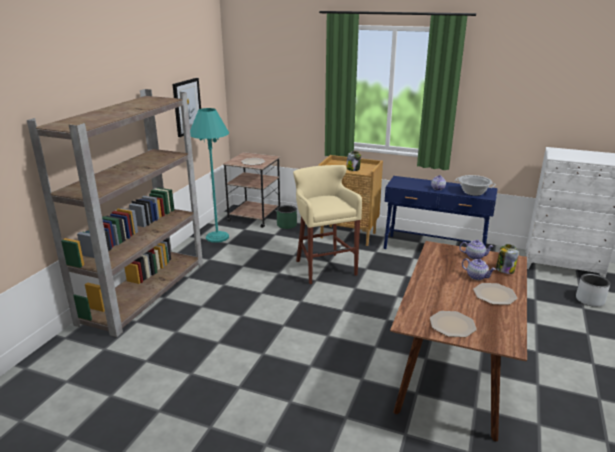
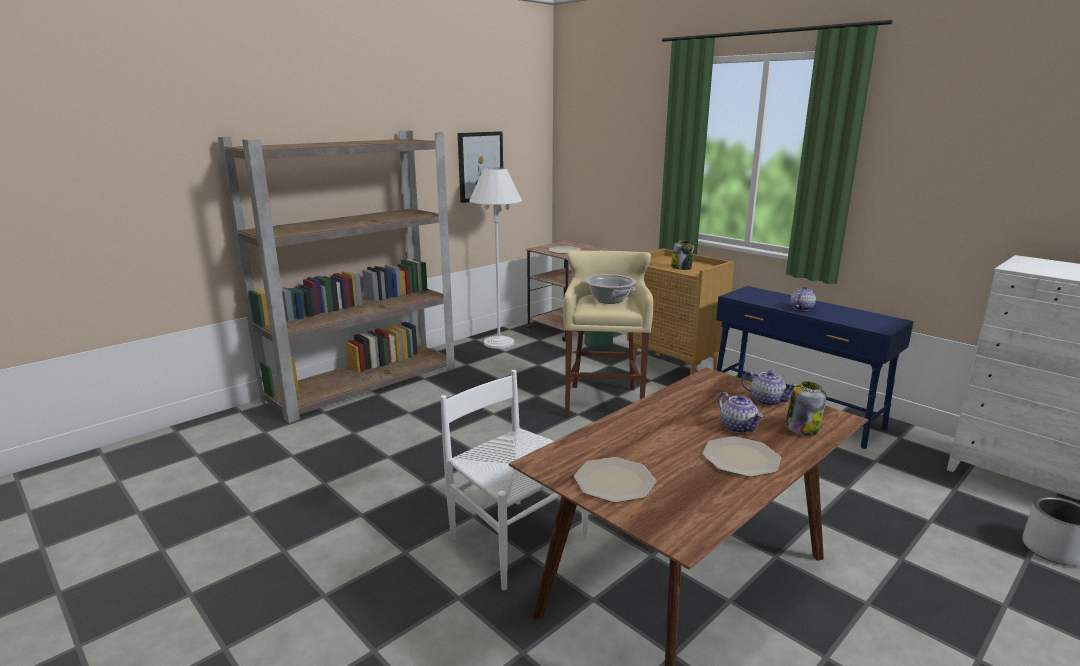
camera: 25 degrees right, 5 degrees down
turquoise floor lamp [190,108,229,243] -> white floor lamp [469,167,522,349]
cooking pot [455,175,496,196] -> cooking pot moved to [585,274,636,304]
none -> white chair [441,370,588,590]

